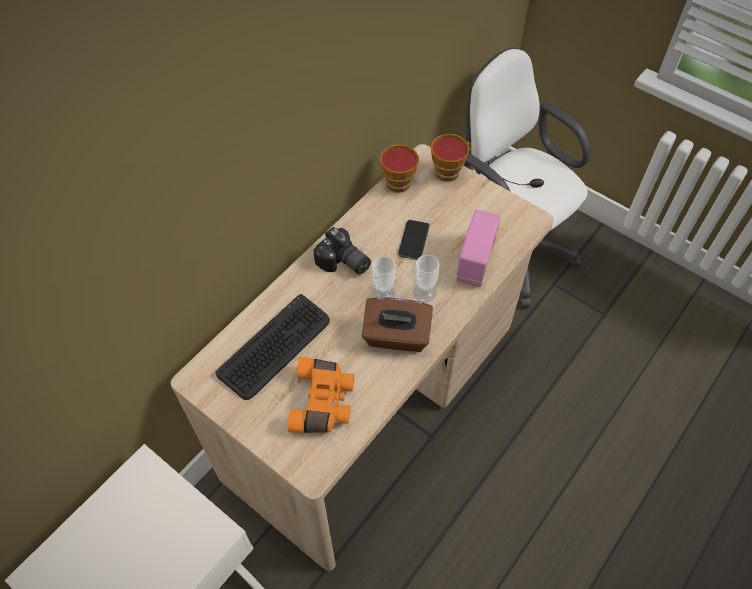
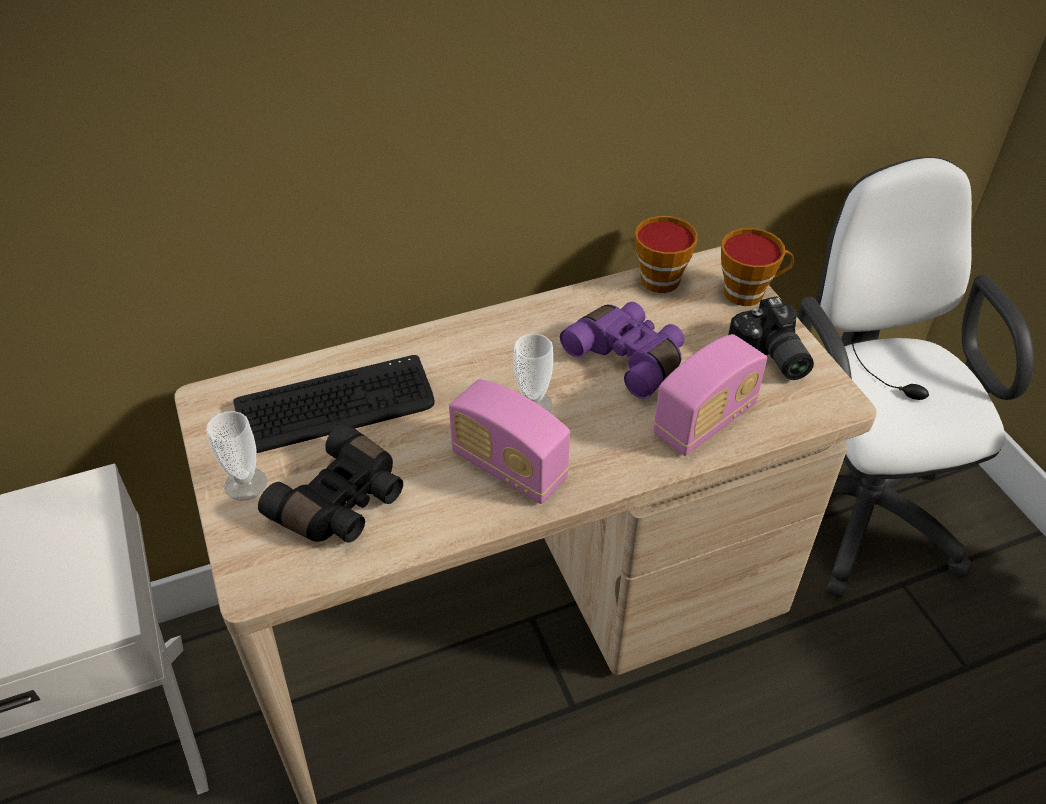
camera: 30 degrees right, 10 degrees down
orange binoculars [288,357,354,433] -> black binoculars [258,423,403,542]
camera [313,227,371,274] -> camera moved to [728,296,814,380]
brown tissue box [362,297,433,352] -> radio [449,379,570,504]
phone [398,220,430,260] -> purple binoculars [560,302,685,399]
cup [413,255,439,303] -> cup moved to [206,411,267,501]

